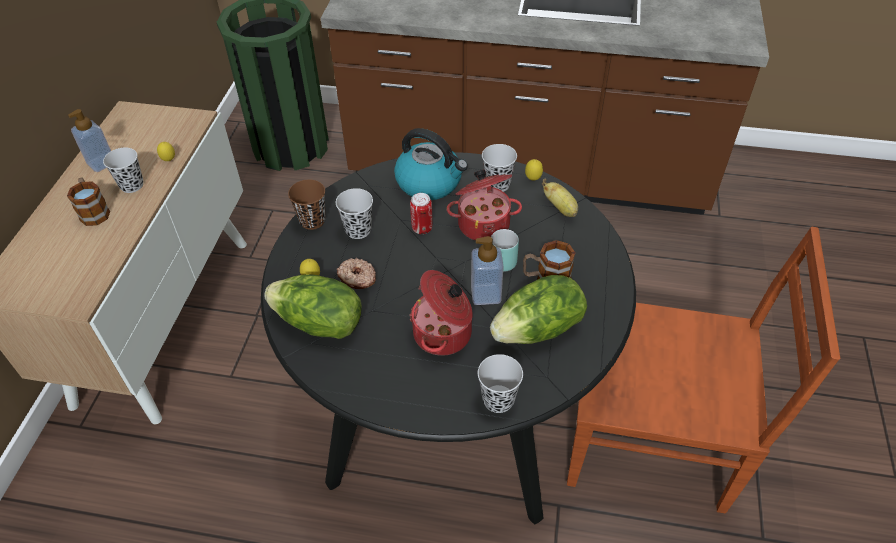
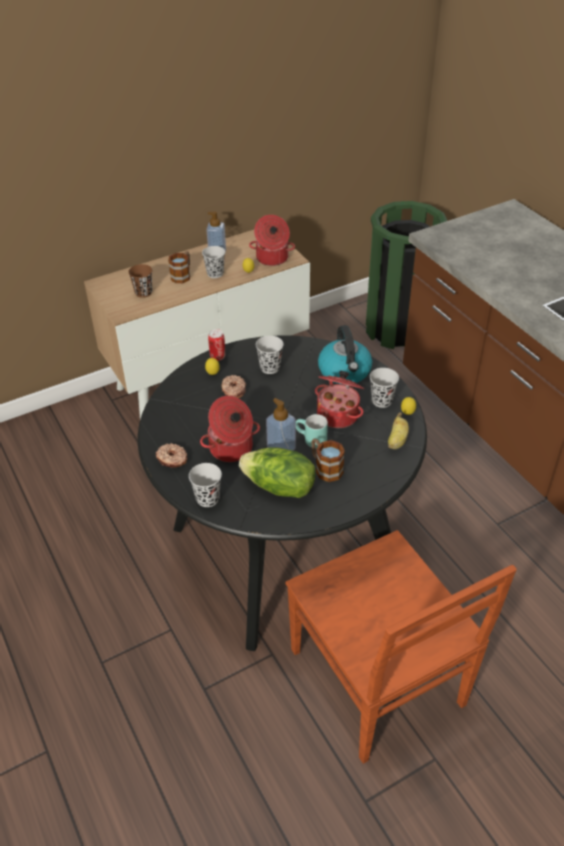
camera: 50 degrees right, 5 degrees down
lettuce [264,274,361,339] -> none
brown cup [288,179,325,230] -> brown cup moved to [128,264,152,298]
can [410,193,432,234] -> can moved to [208,329,225,361]
none -> donut [155,443,187,467]
none -> cooking pot [249,215,295,266]

